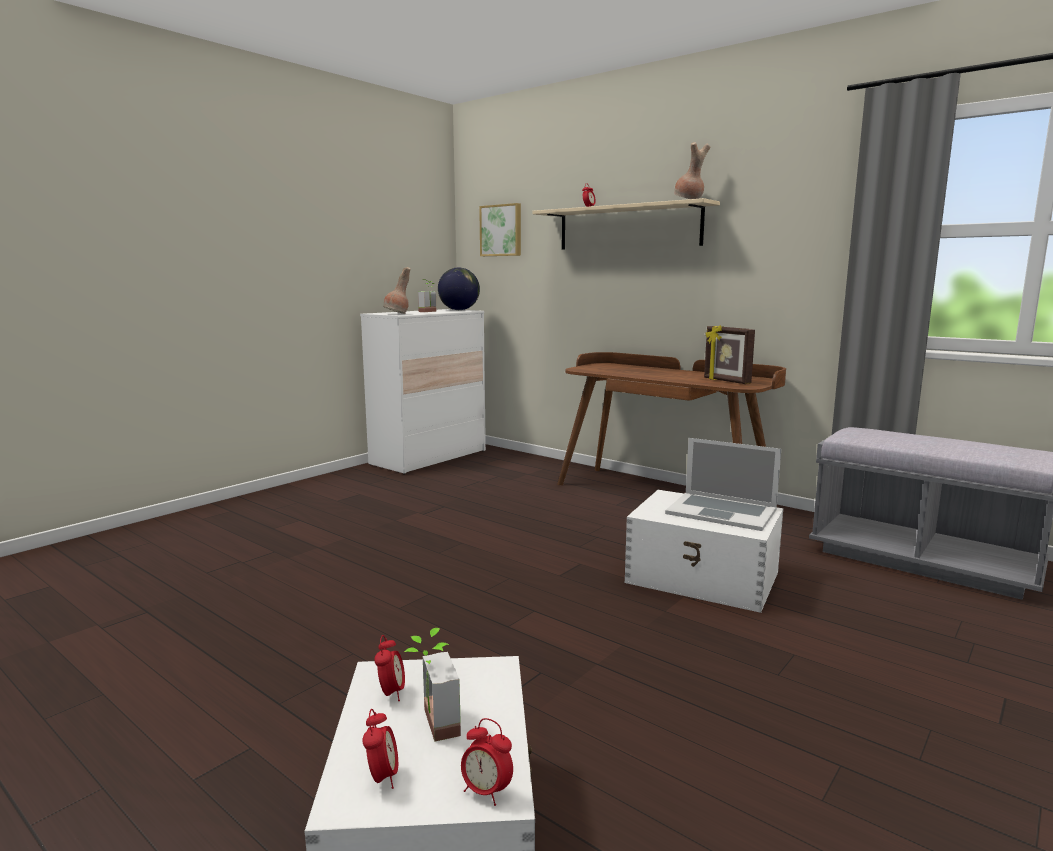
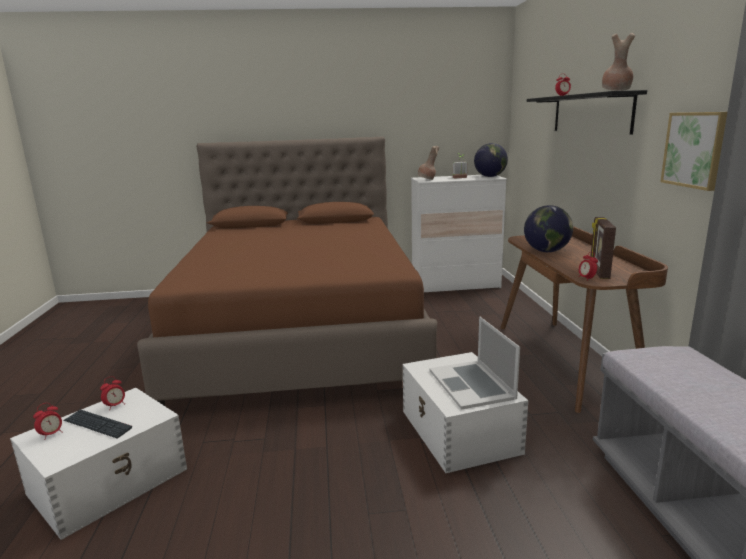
camera: 45 degrees right, 5 degrees up
potted plant [404,628,461,742] -> keyboard [64,409,132,439]
alarm clock [461,718,513,806] -> alarm clock moved to [579,252,598,281]
picture [479,203,521,256] -> picture moved to [660,112,727,191]
beige shelf [533,198,720,250] -> black shelf [527,90,647,135]
none -> brown bed [137,137,437,406]
none -> globe [524,205,573,252]

